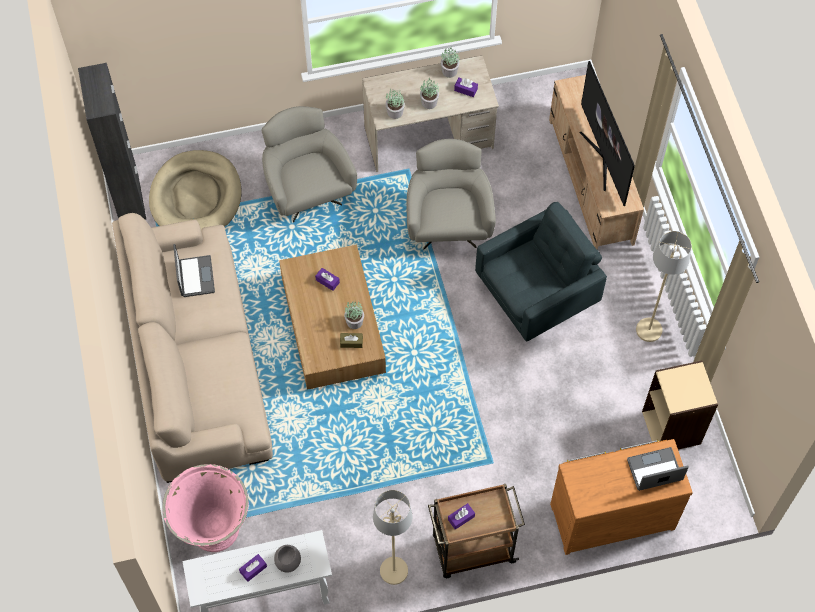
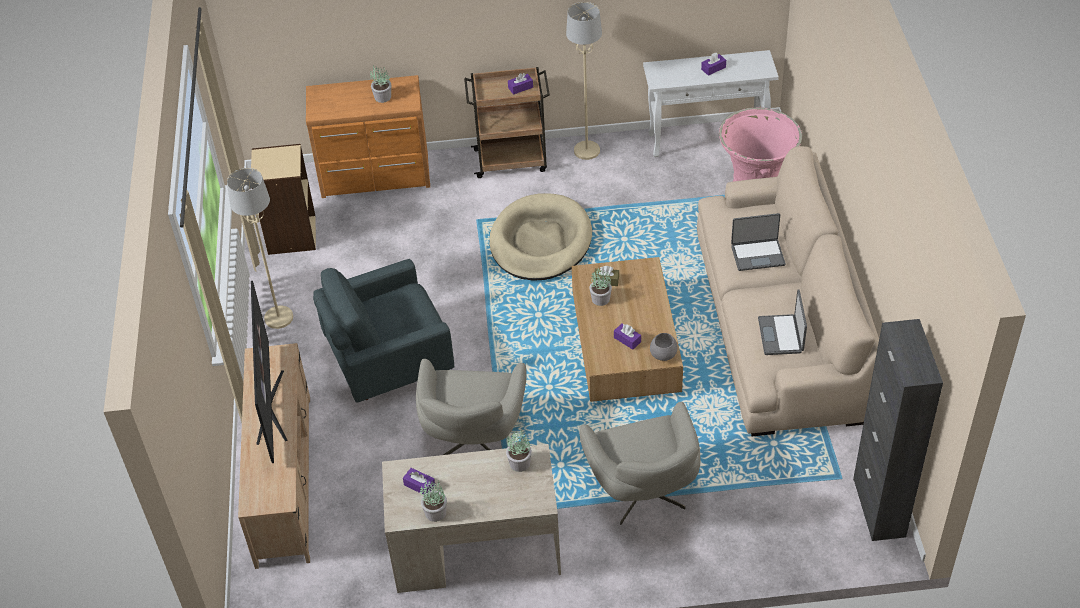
camera: 170 degrees left, 15 degrees down
beige dog bed [149,150,242,229] -> beige dog bed moved to [490,193,592,281]
grey bowl [274,545,301,573] -> grey bowl moved to [650,333,677,361]
potted plant [420,78,439,109] -> potted plant moved to [370,66,391,103]
laptop [627,447,689,491] -> laptop moved to [731,213,786,271]

